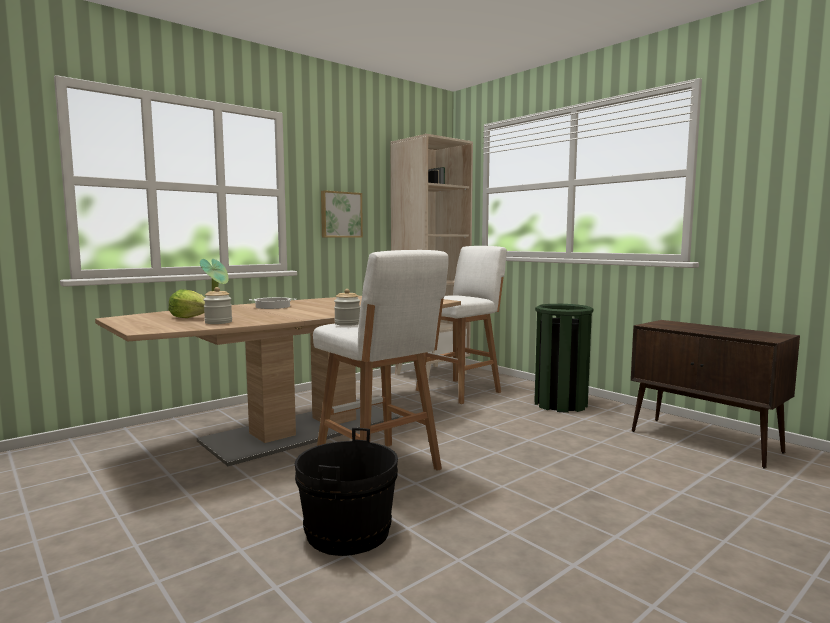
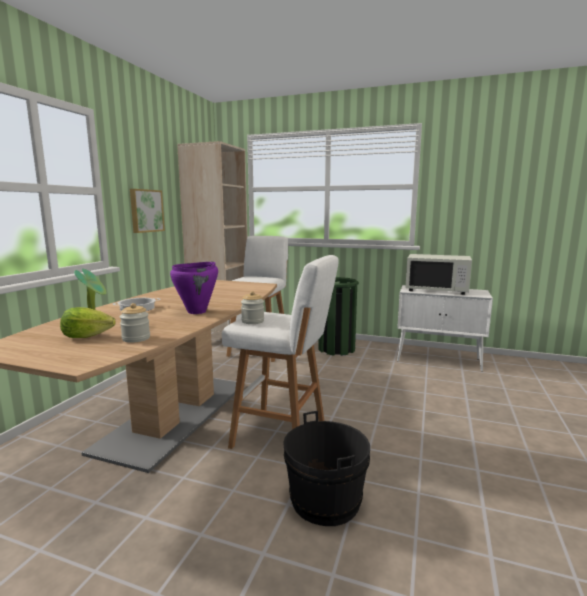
camera: 30 degrees left, 5 degrees up
brown cabinet [631,320,800,469] -> white cabinet [397,285,493,372]
none -> purple cooking pot [170,262,218,314]
none -> white microwave [405,254,472,295]

